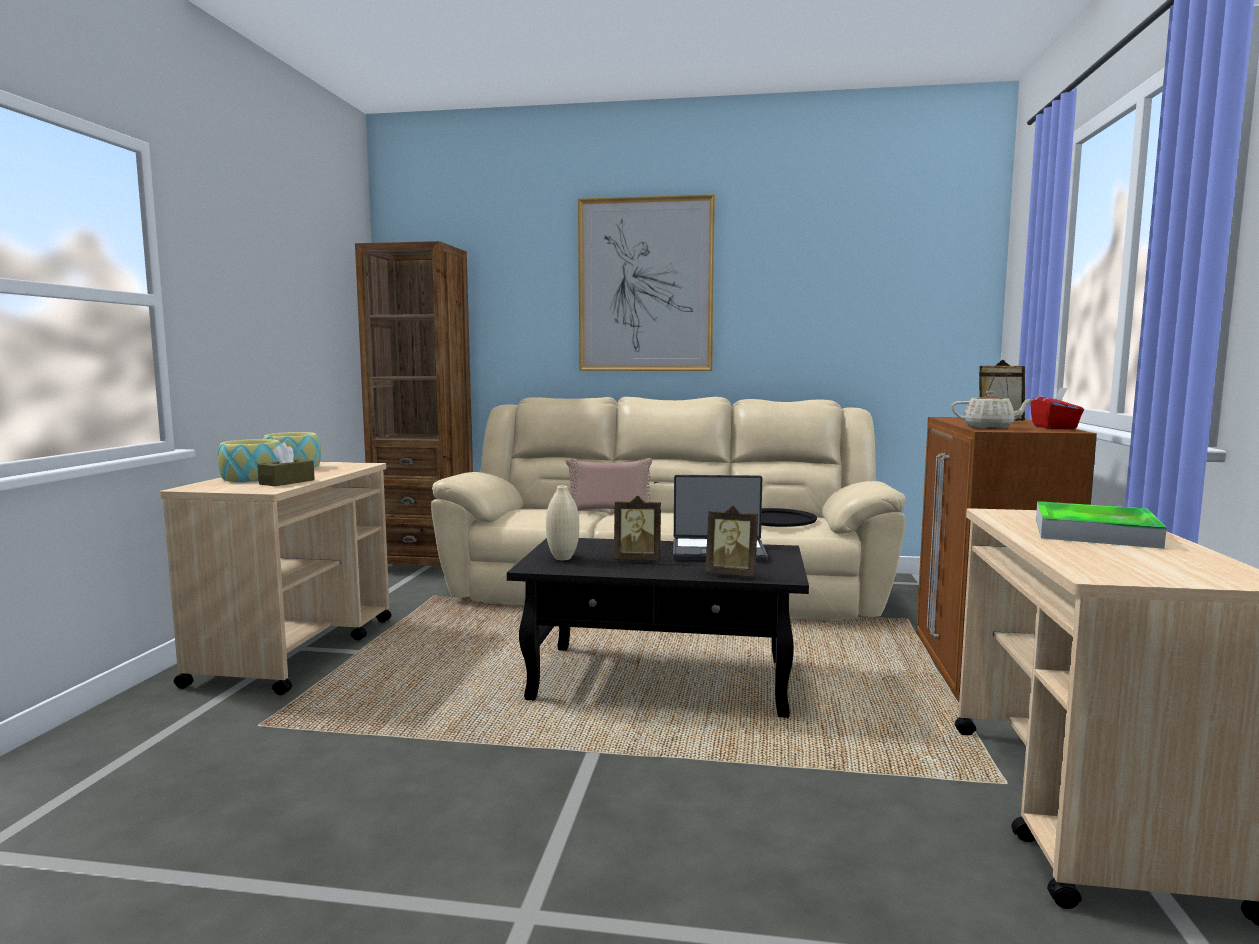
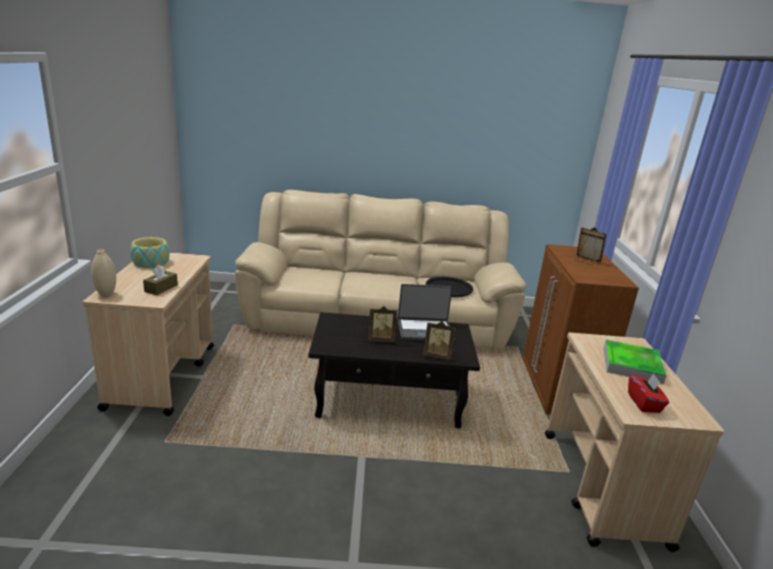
camera: 10 degrees left, 15 degrees up
bowl [218,439,281,482] -> none
brown bookcase [355,241,473,576] -> none
beige vase [546,485,579,560] -> beige vase moved to [91,249,116,297]
beige pillow [565,458,652,511] -> none
picture [578,194,715,371] -> none
beige teapot [951,391,1035,429] -> none
red tissue box [1030,387,1084,429] -> red tissue box moved to [628,373,669,413]

